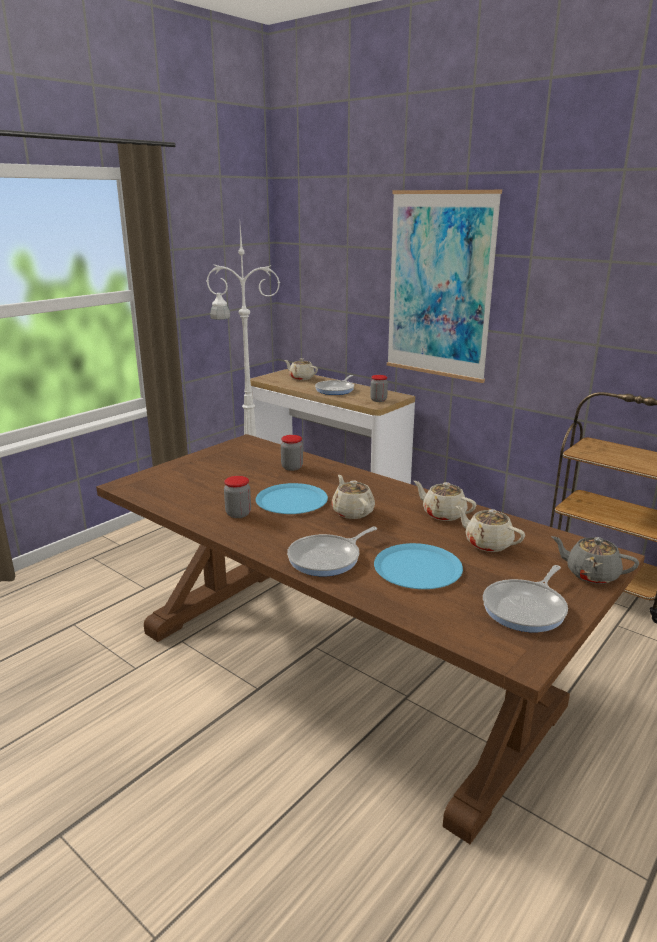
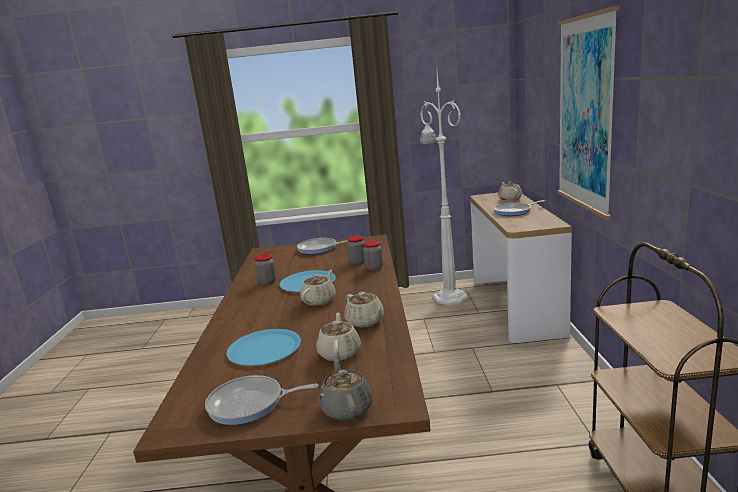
camera: 50 degrees right, 5 degrees down
frying pan [287,527,377,576] -> frying pan moved to [297,238,348,254]
jar [370,375,388,402] -> jar moved to [363,241,383,271]
beige teapot [414,481,476,521] -> beige teapot turned 150 degrees clockwise [344,292,384,328]

